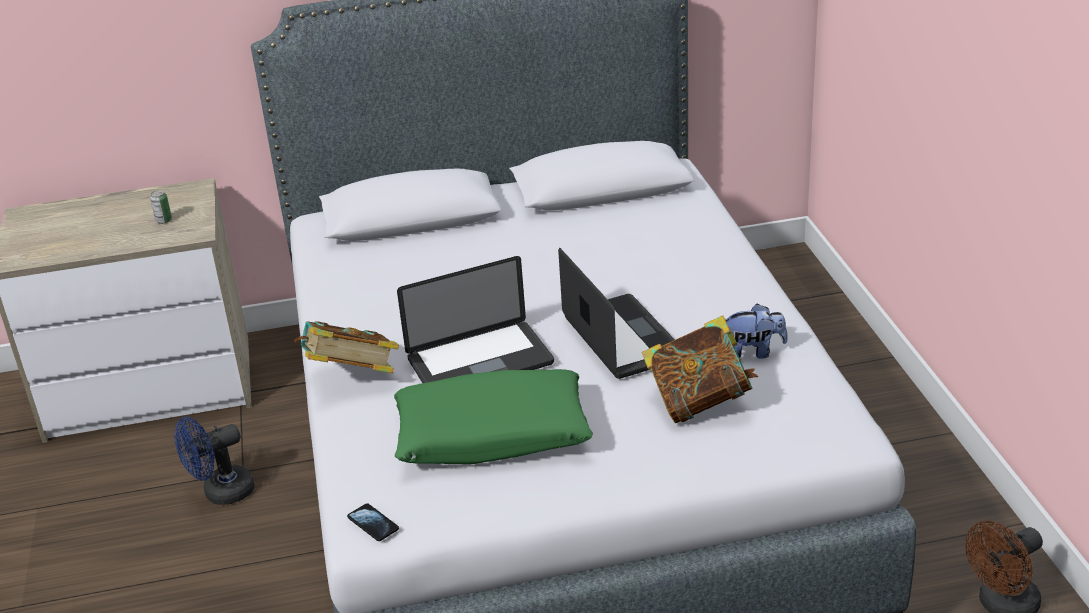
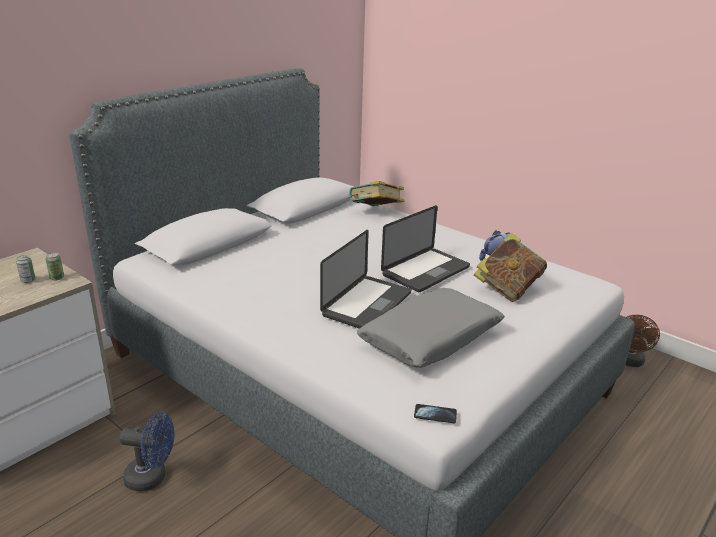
camera: 40 degrees left, 5 degrees down
blue fan [175,417,255,505] -> blue fan turned 105 degrees counterclockwise [119,412,174,491]
book [294,321,399,373] -> book moved to [349,181,405,206]
green pillow [394,369,593,465] -> grey pillow [357,288,505,368]
laptop [558,248,675,379] -> laptop turned 105 degrees clockwise [381,205,470,292]
none -> can [46,253,64,280]

